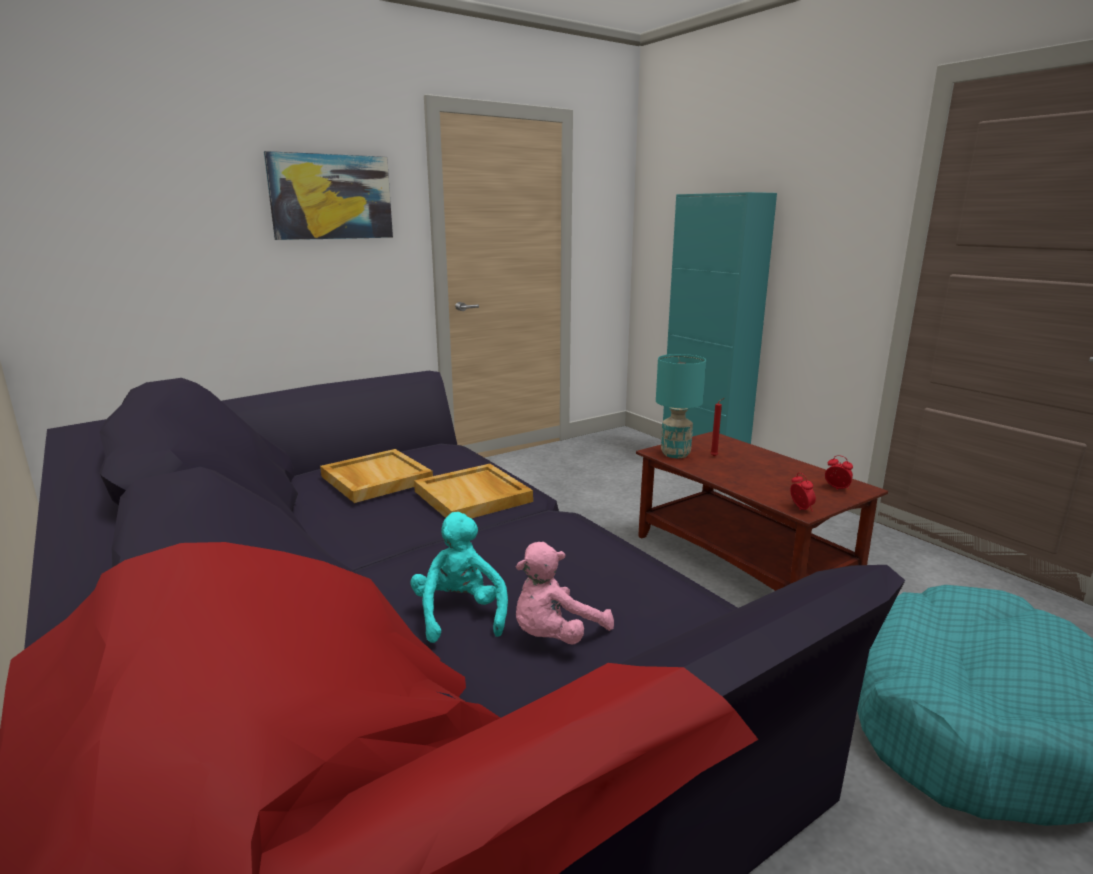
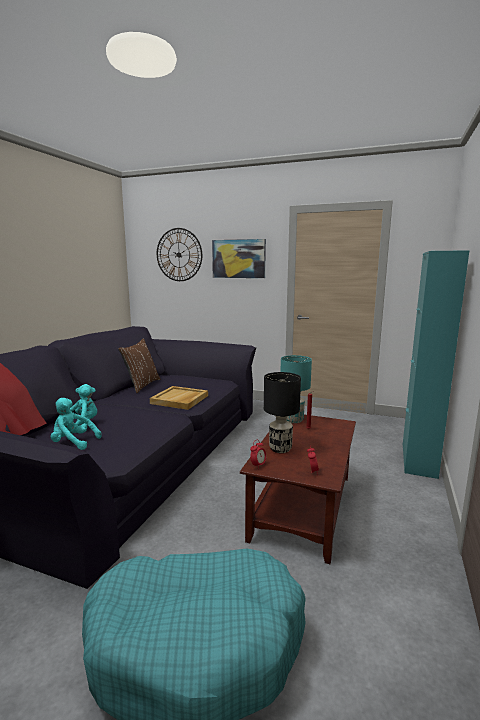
camera: 55 degrees right, 5 degrees down
beige tray [320,449,433,503] -> none
pink plush toy [516,542,614,644] -> turquoise plush toy [51,398,101,450]
none -> brown pillow [118,338,160,393]
none -> wall clock [157,228,202,281]
none -> black table lamp [264,372,301,453]

